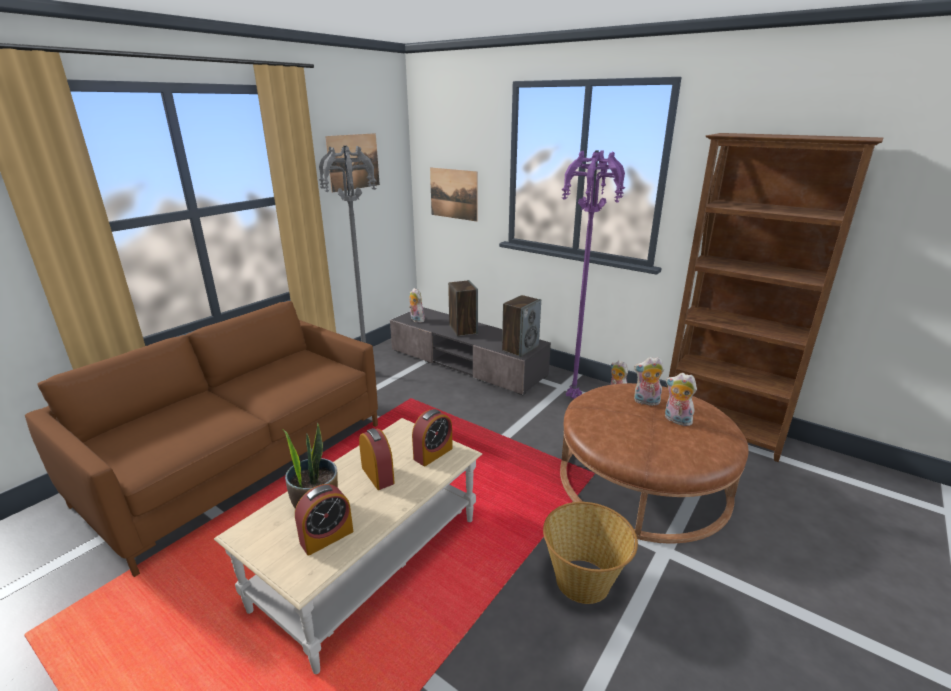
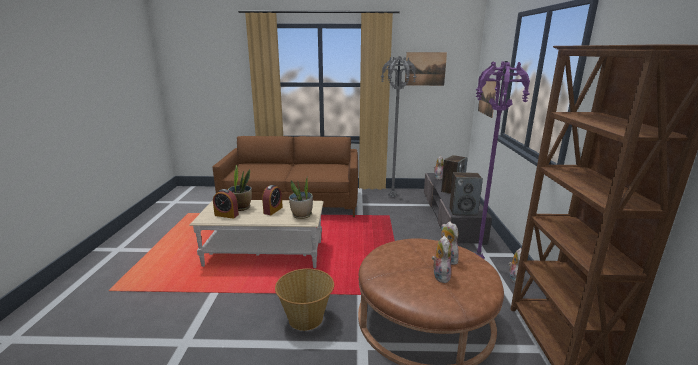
camera: 55 degrees right, 5 degrees down
alarm clock [412,409,453,466] -> potted plant [289,177,313,219]

